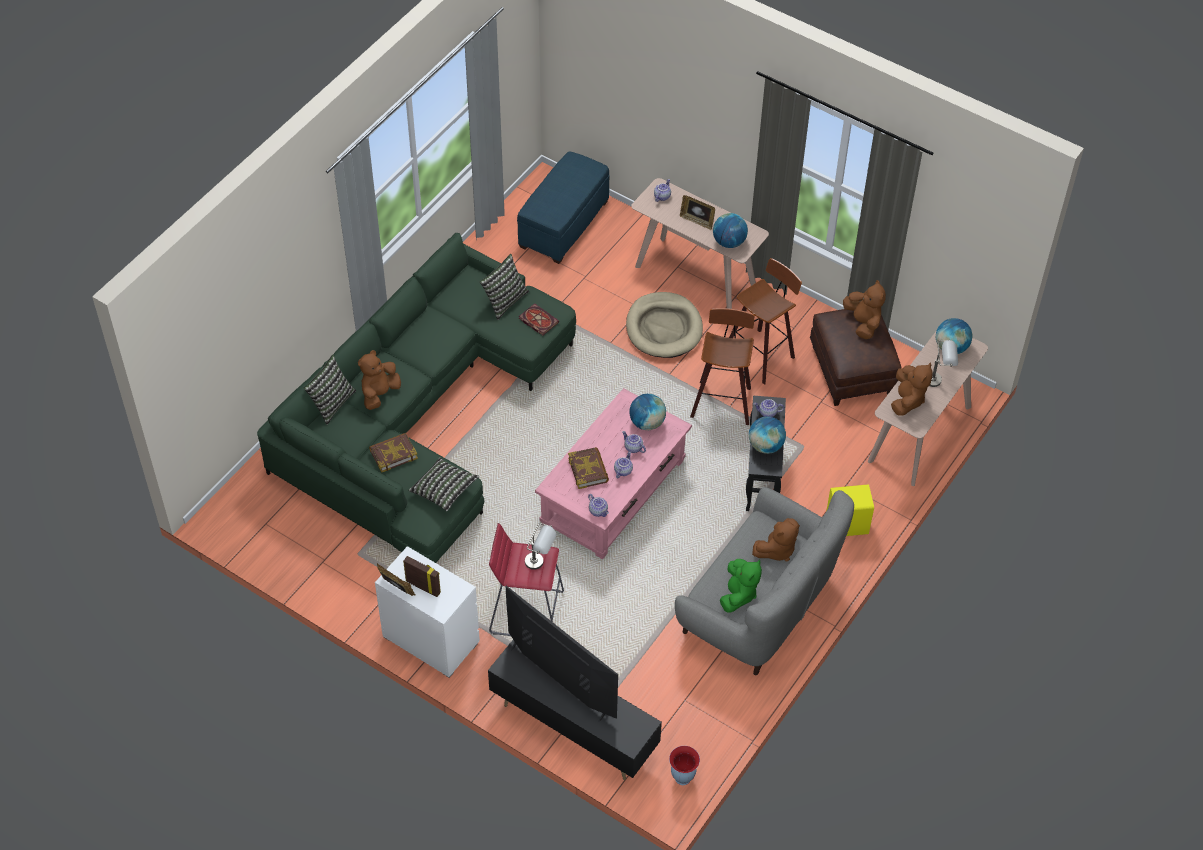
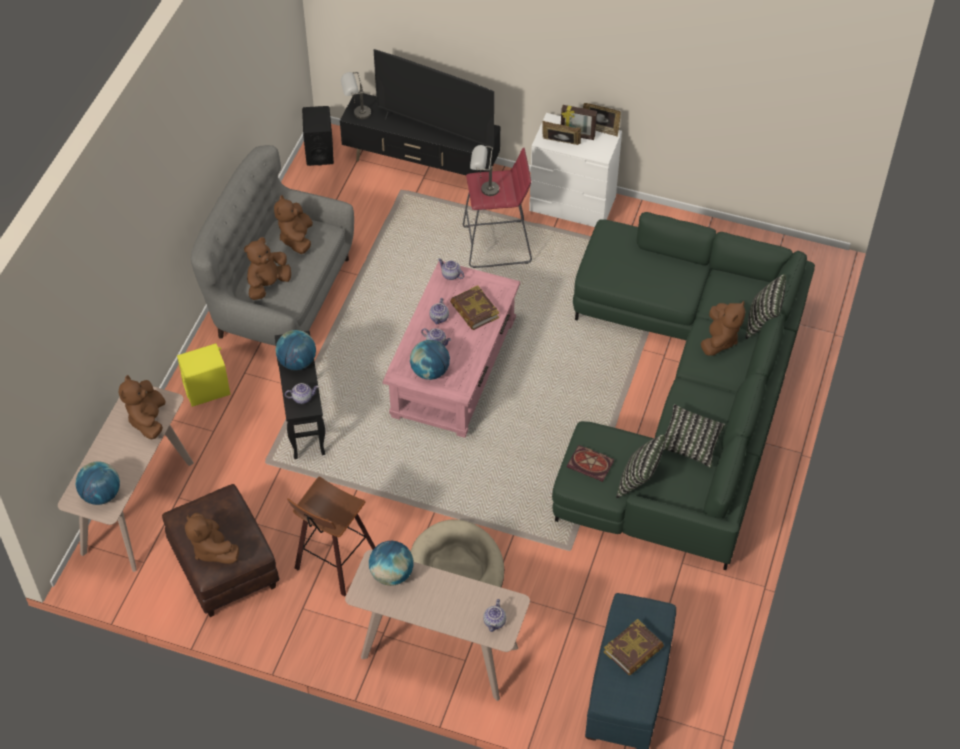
camera: 165 degrees right, 0 degrees up
book [369,433,418,473] -> book moved to [604,619,664,675]
pillow [408,457,479,511] -> pillow moved to [663,404,725,468]
vase [669,746,700,785] -> black speaker [302,106,334,166]
picture frame [680,195,715,230] -> picture frame moved to [542,121,581,145]
stool [690,308,755,425] -> none
green plush toy [720,559,762,612] -> brown plush toy [274,195,313,254]
grey table lamp [930,340,958,387] -> grey table lamp moved to [341,72,371,119]

